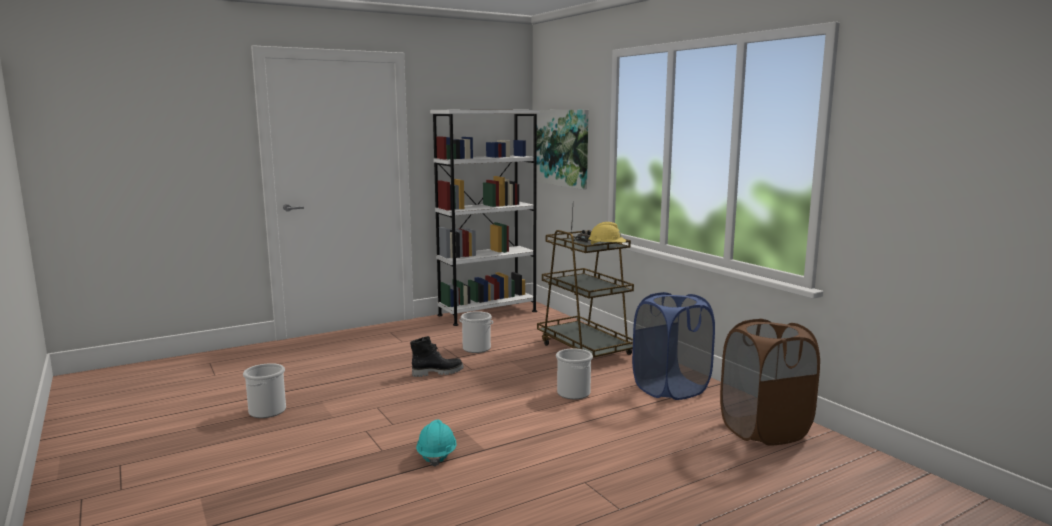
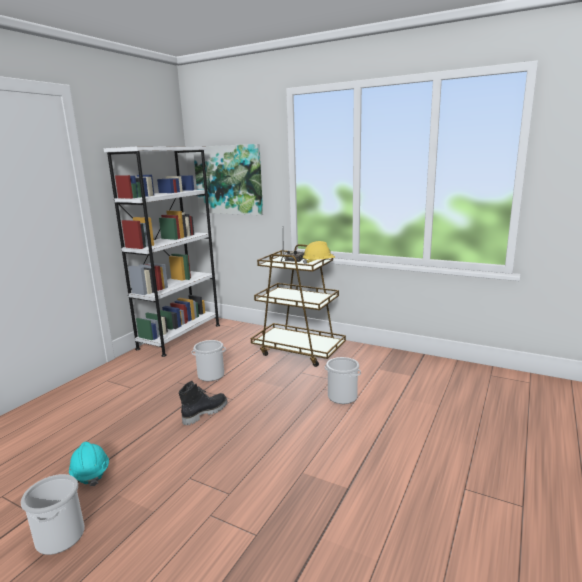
camera: 30 degrees left, 5 degrees up
turquoise hard hat [416,420,457,467] -> turquoise hard hat moved to [69,442,109,486]
blue laundry basket [632,292,715,400] -> none
brown laundry basket [720,319,820,445] -> none

